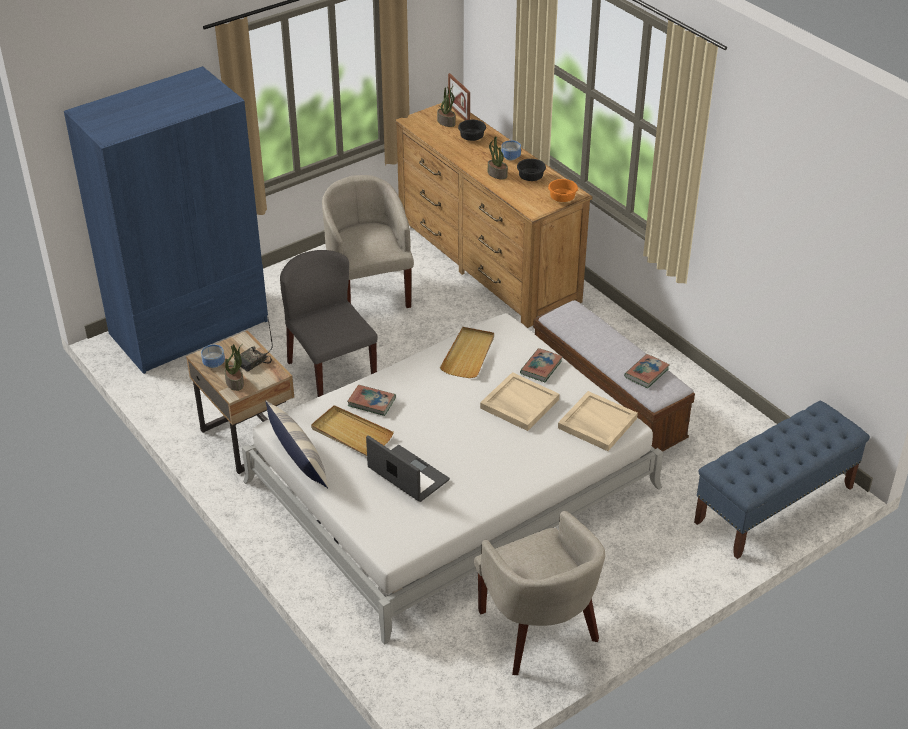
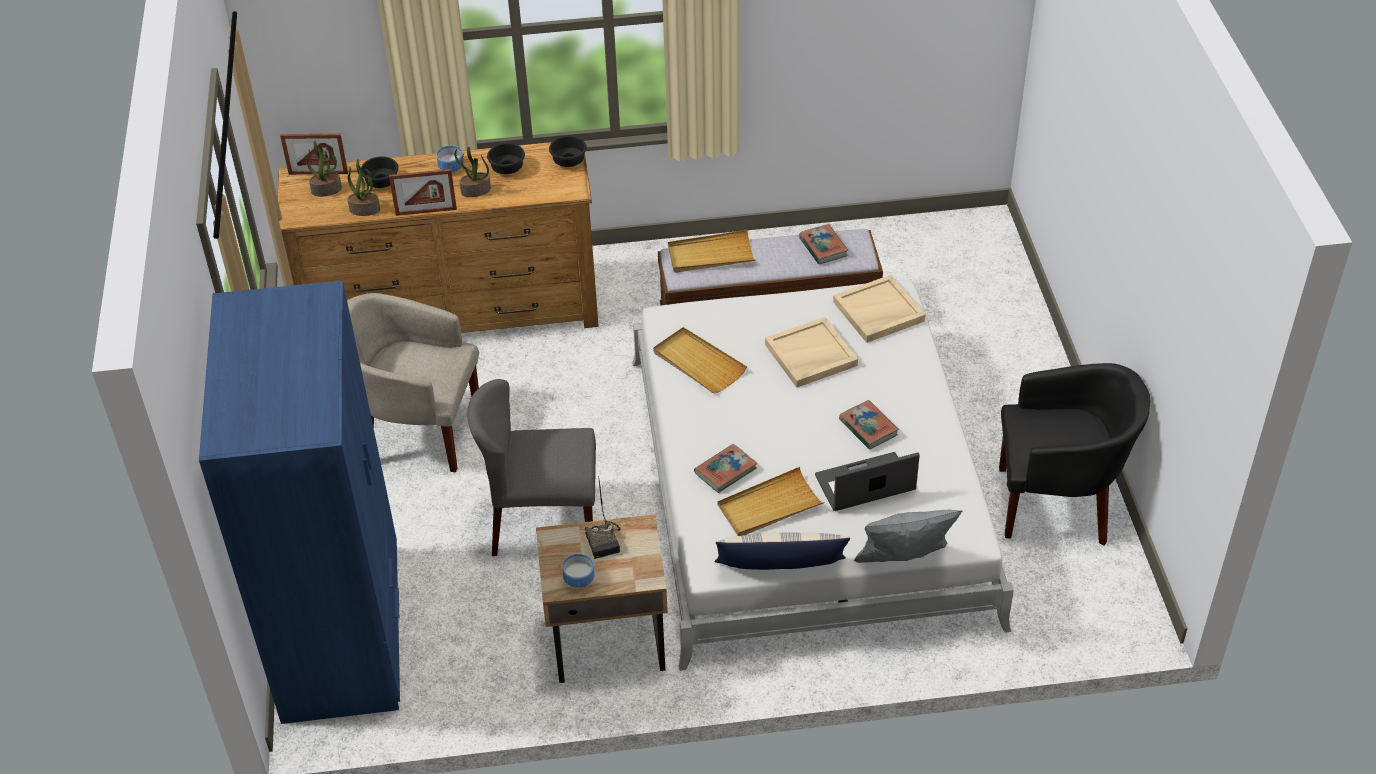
camera: 60 degrees left, 5 degrees up
potted plant [224,344,244,391] -> potted plant moved to [347,159,380,216]
beige armchair [474,511,606,675] -> black armchair [999,363,1150,546]
book [520,348,563,382] -> book moved to [839,400,899,450]
orange bowl [548,179,578,202] -> black bowl [549,136,587,167]
blue bench [694,401,870,559] -> none
none -> picture frame [389,169,457,216]
none -> beige tray [668,230,755,273]
none -> grey pillow [853,510,962,563]

